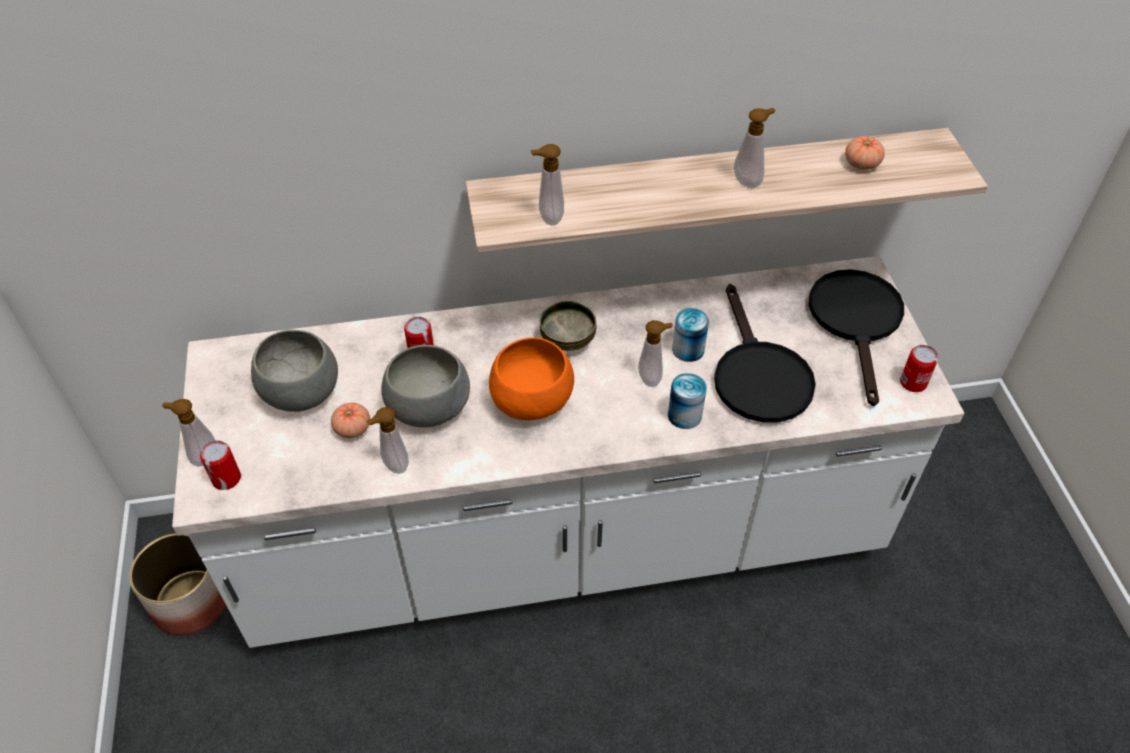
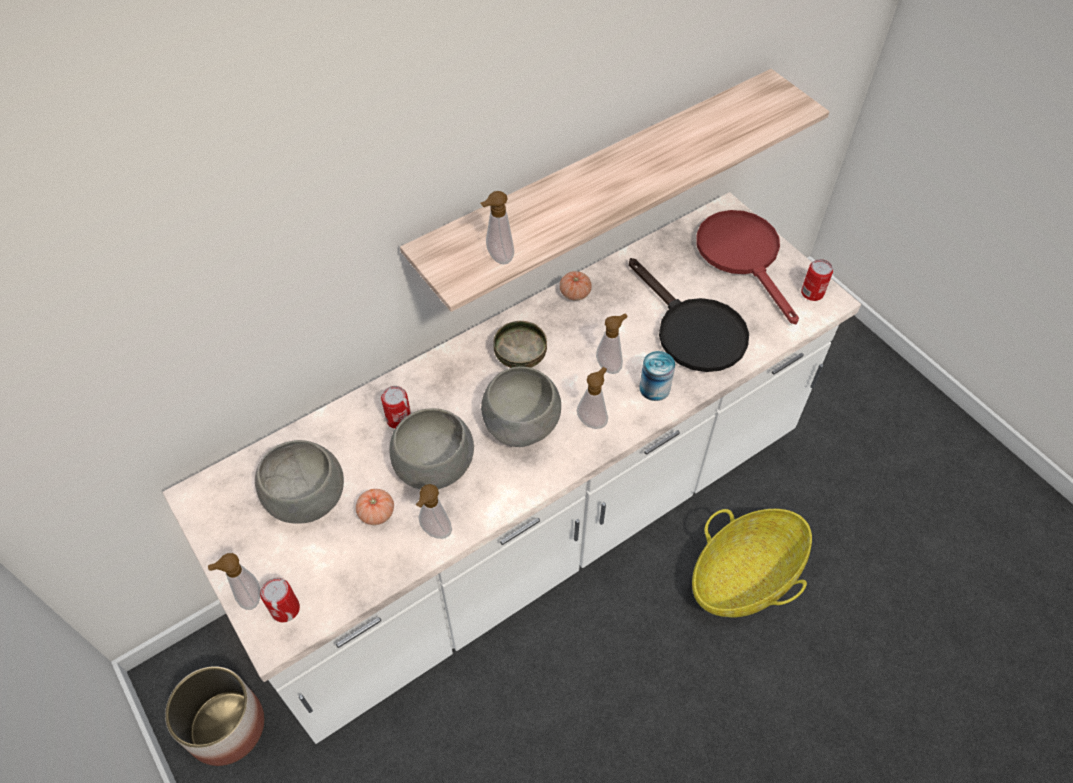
camera: 25 degrees left, 5 degrees up
orange bowl [489,337,574,420] -> grey bowl [481,367,561,447]
can [672,308,709,362] -> none
soap dispenser [734,108,775,188] -> soap dispenser moved to [577,367,608,429]
black frying pan [809,269,904,406] -> red frying pan [696,210,799,324]
tomato [845,136,885,170] -> tomato moved to [560,271,592,301]
none -> basket [692,509,812,617]

